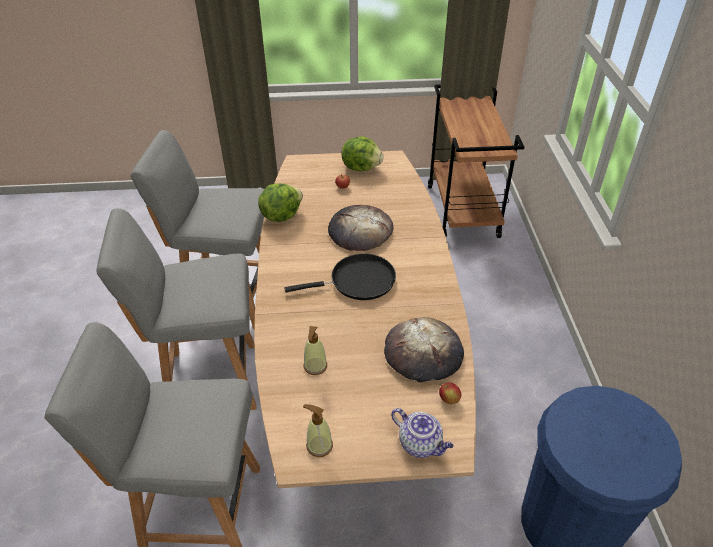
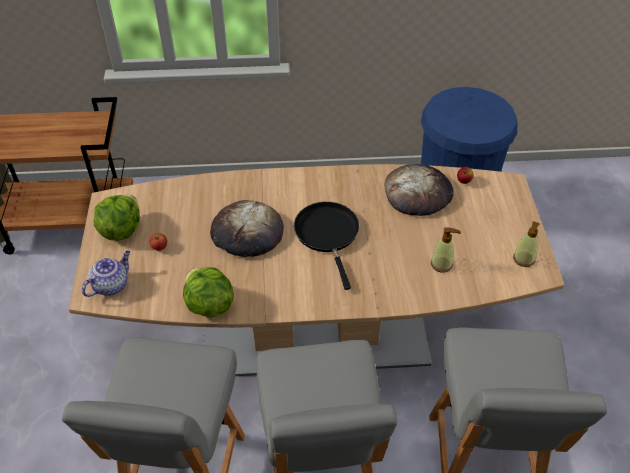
camera: 90 degrees left, 5 degrees up
teapot [391,408,454,458] -> teapot moved to [82,251,130,297]

